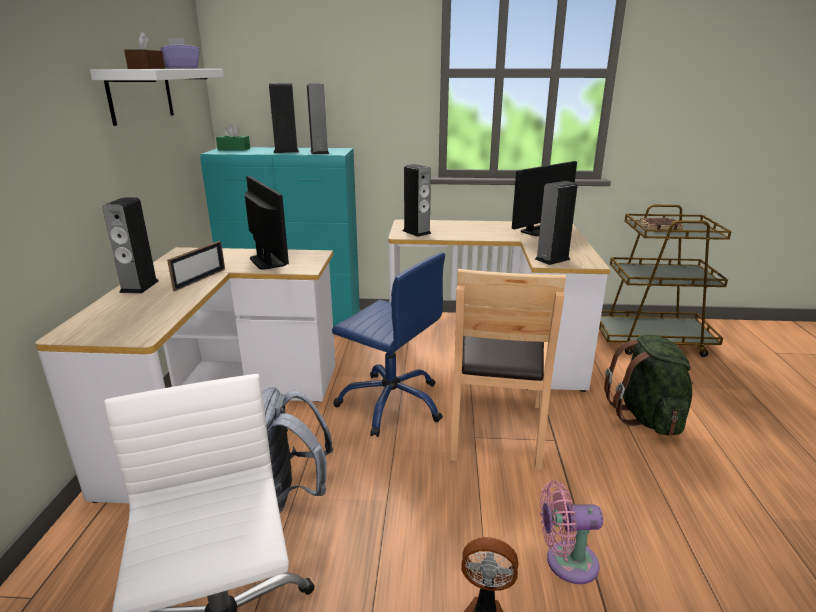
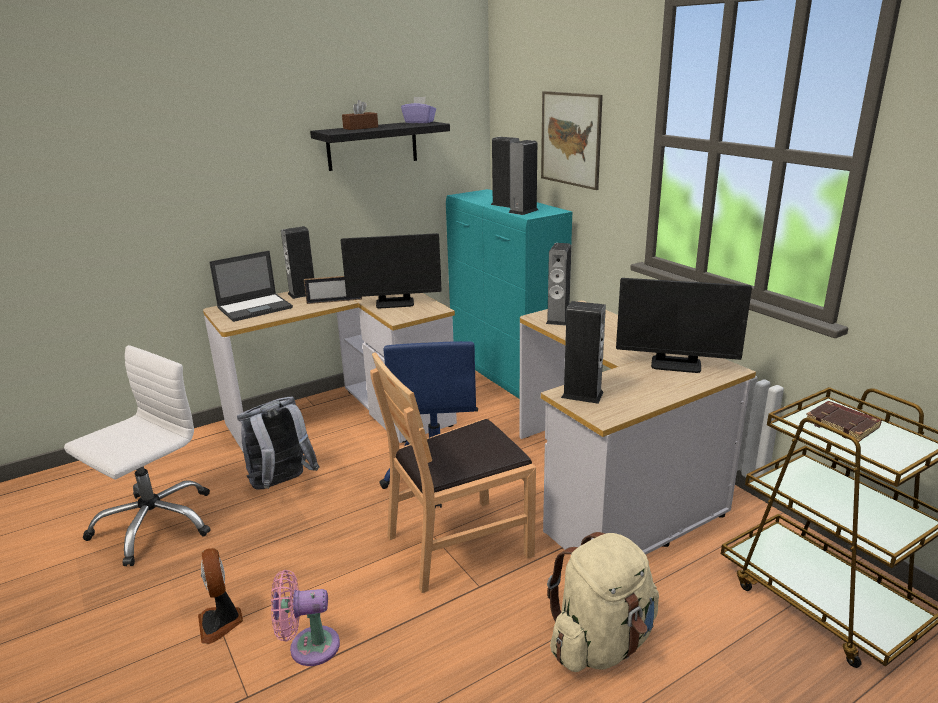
camera: 55 degrees right, 0 degrees up
white shelf [90,69,224,126] -> black shelf [310,121,450,171]
green tissue box [216,124,250,151] -> none
monitor [244,176,289,270] -> monitor turned 60 degrees clockwise [341,233,442,309]
pink fan [540,481,603,584] -> pink fan turned 60 degrees counterclockwise [271,570,340,666]
green backpack [604,334,693,436] -> beige backpack [547,532,659,672]
none -> laptop [209,251,293,322]
none -> picture [541,91,603,190]

